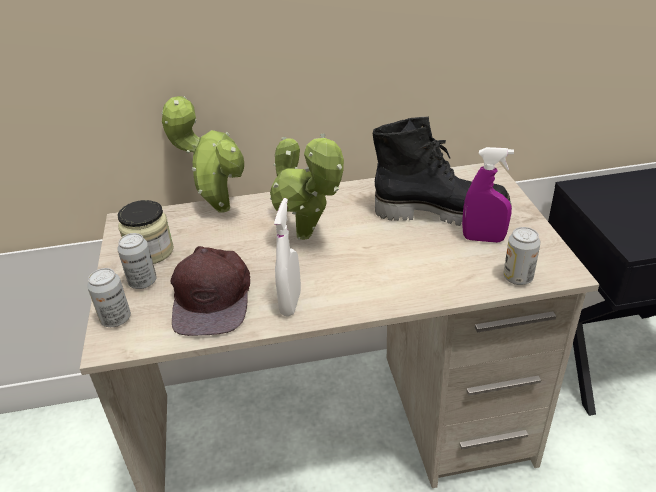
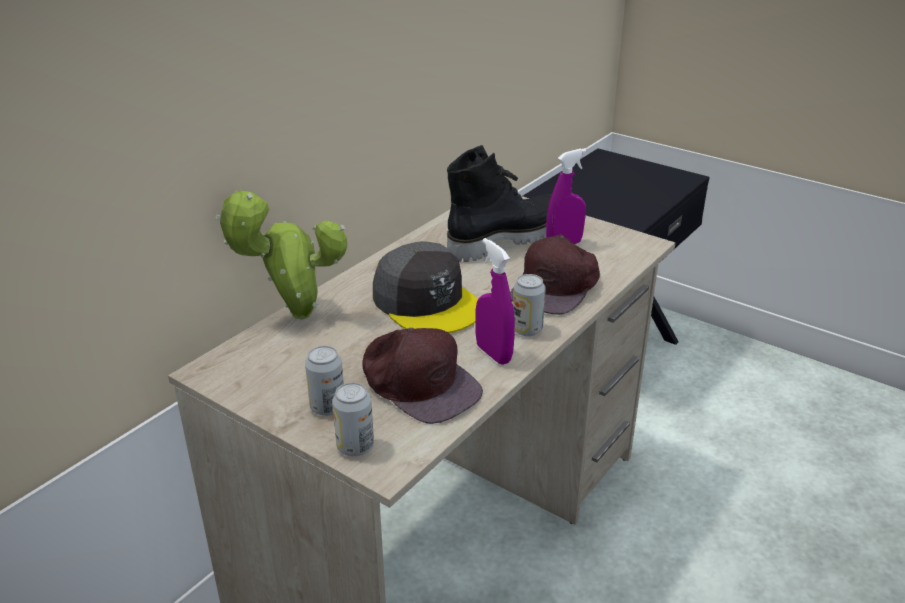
camera: 45 degrees left, 5 degrees down
jar [118,200,174,264] -> none
potted plant [270,133,344,240] -> grey cap [373,241,478,333]
white spray bottle [274,198,301,316] -> purple spray bottle [475,238,515,365]
can [503,227,541,285] -> can moved to [513,274,546,336]
none -> brown cap [510,234,600,315]

